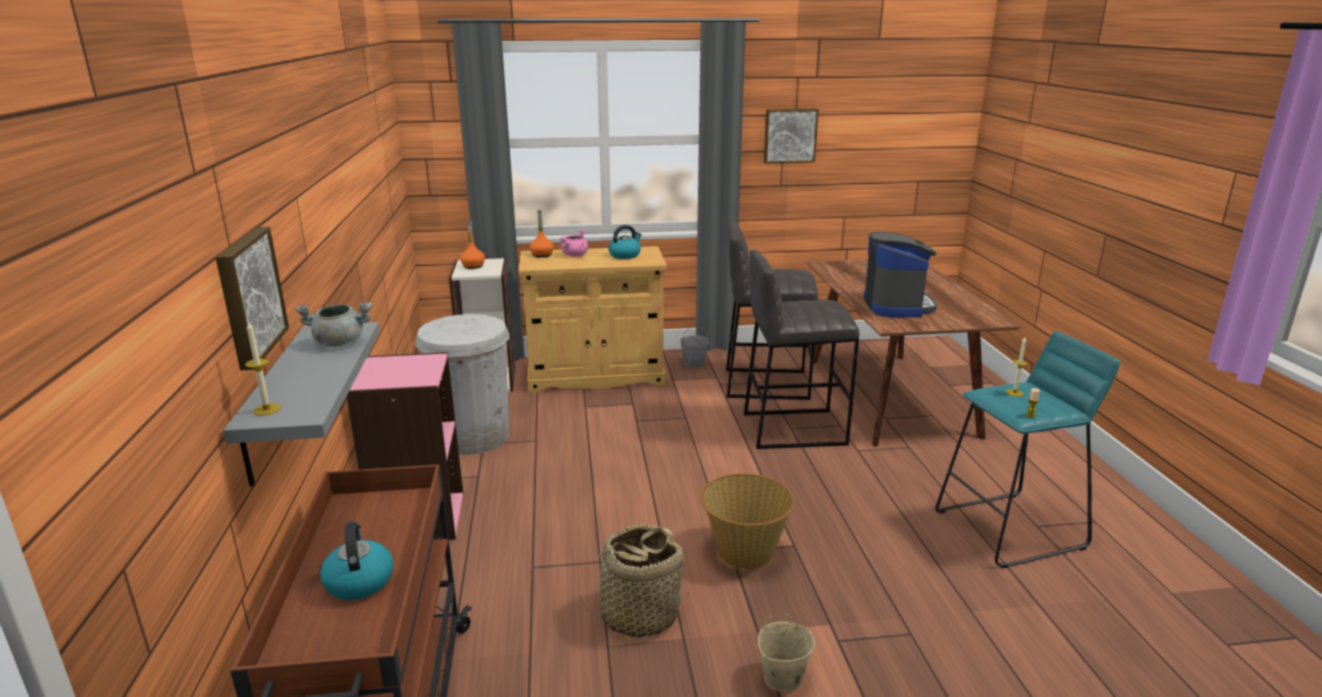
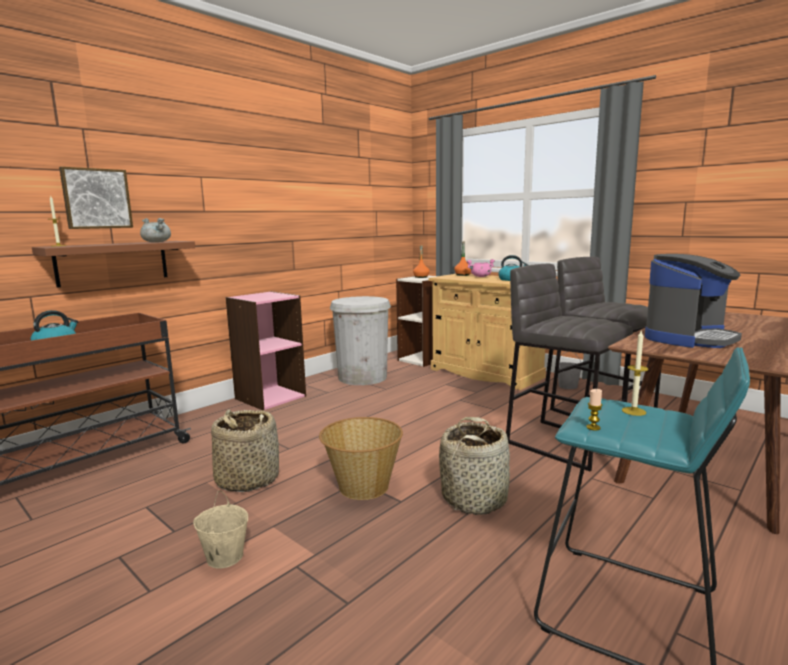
camera: 50 degrees right, 10 degrees down
grey shelf [223,322,380,487] -> brown shelf [32,241,195,288]
picture [764,109,819,164] -> none
none -> basket [439,417,510,515]

